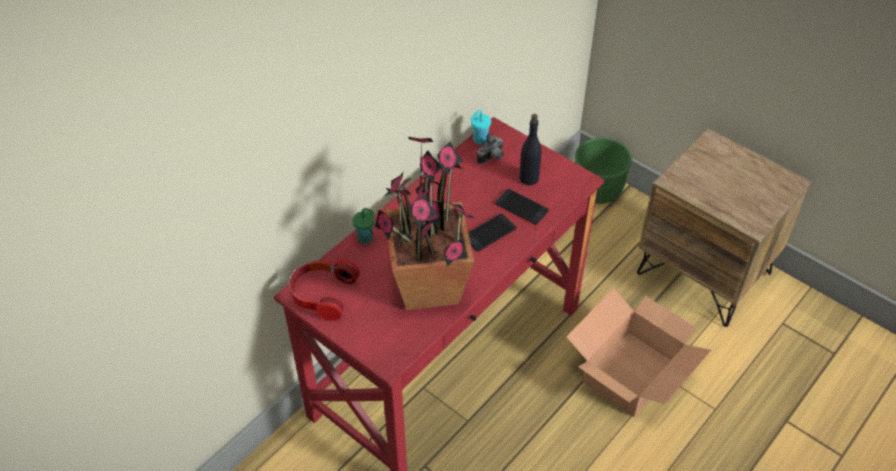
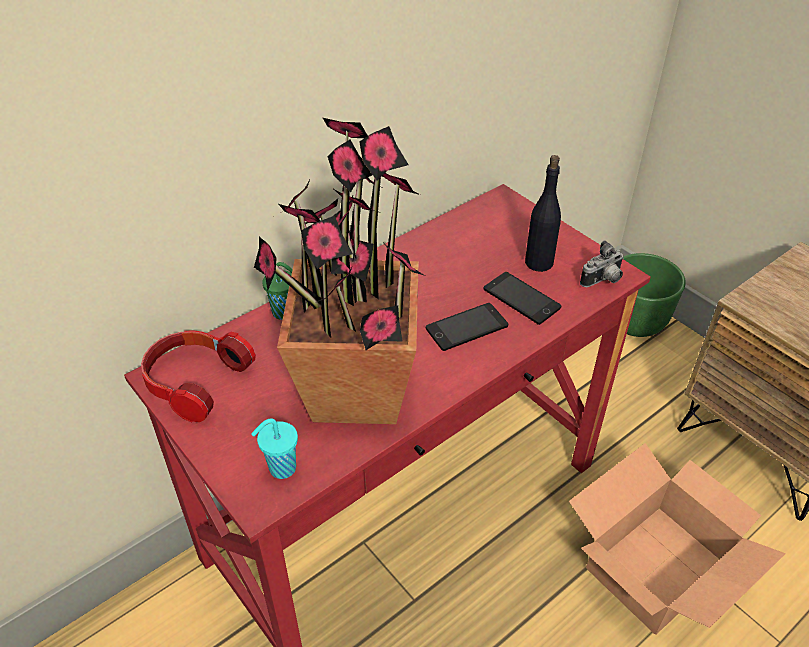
camera: 10 degrees right, 5 degrees down
turquoise cup [471,110,491,145] -> turquoise cup moved to [251,418,298,479]
camera [477,133,504,165] -> camera moved to [580,240,624,287]

